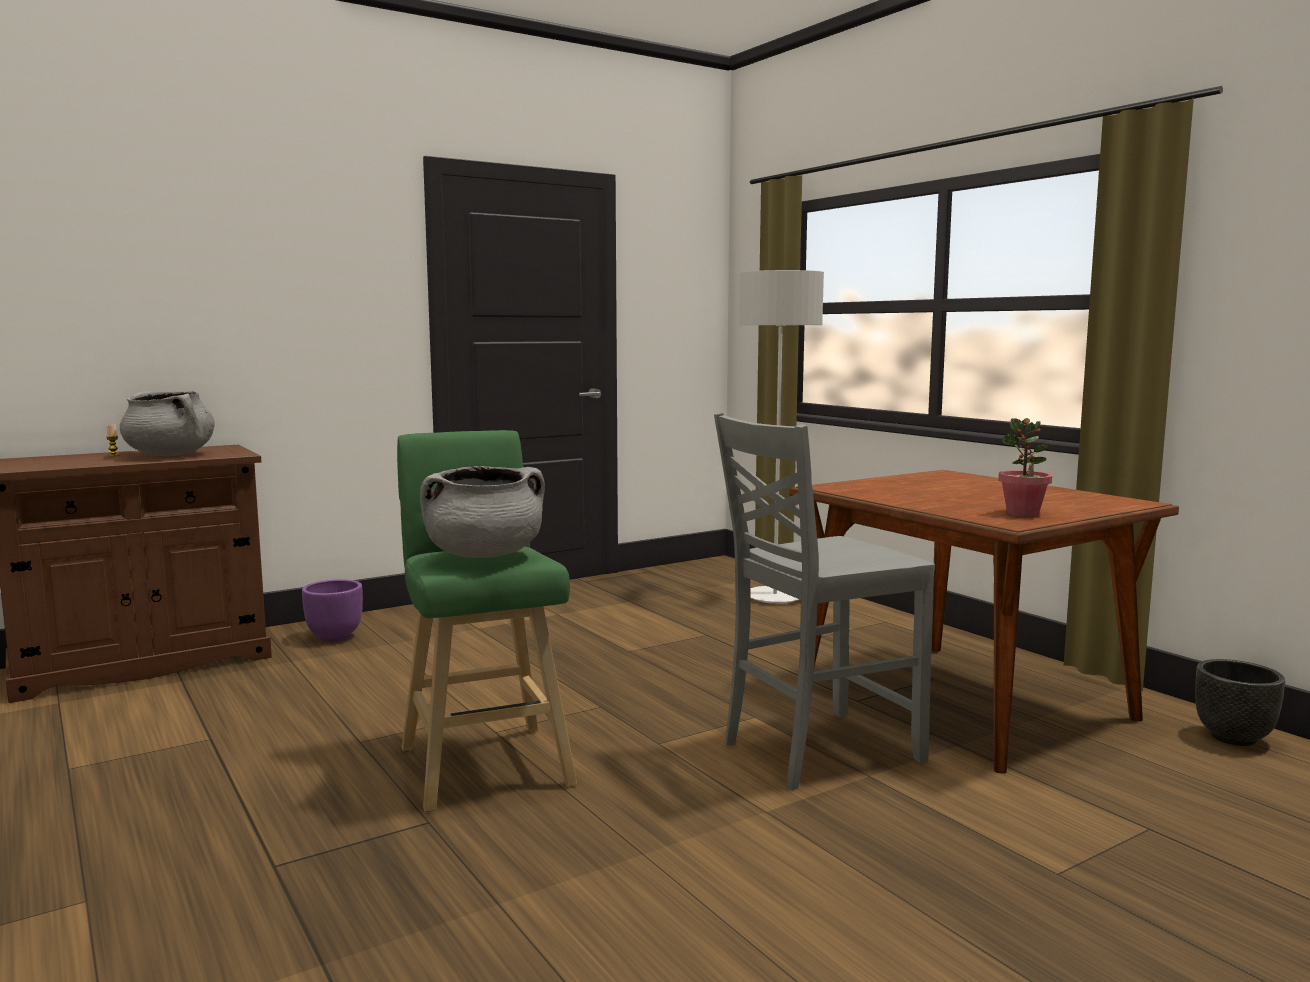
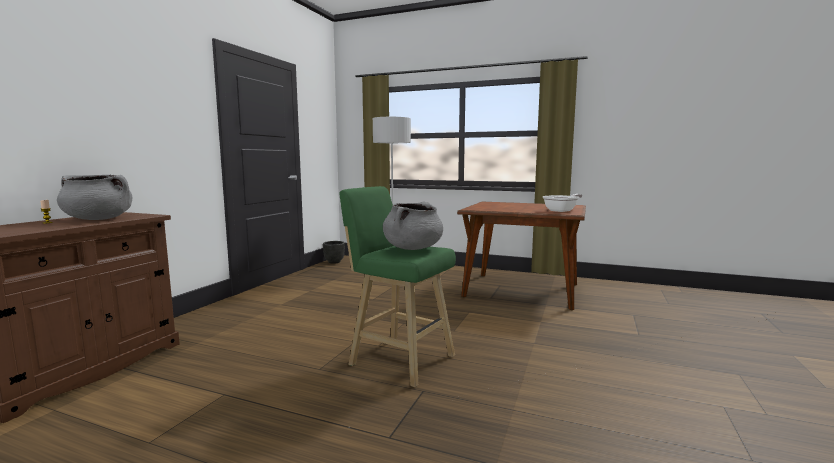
camera: 35 degrees left, 0 degrees up
purple planter [302,579,363,642] -> none
grey chair [714,413,935,791] -> none
potted plant [998,418,1052,517] -> frying pan [543,194,582,212]
black planter [1195,659,1285,746] -> black planter moved to [323,241,345,264]

